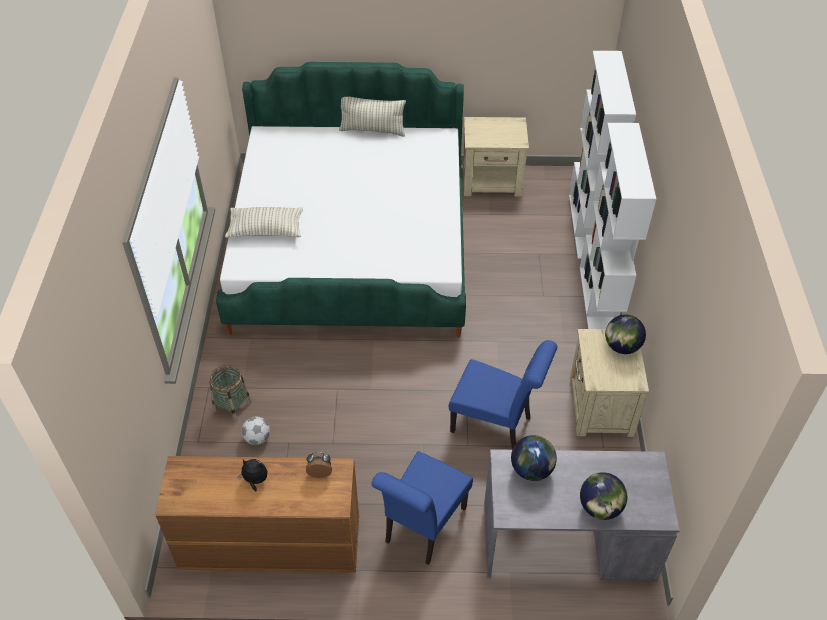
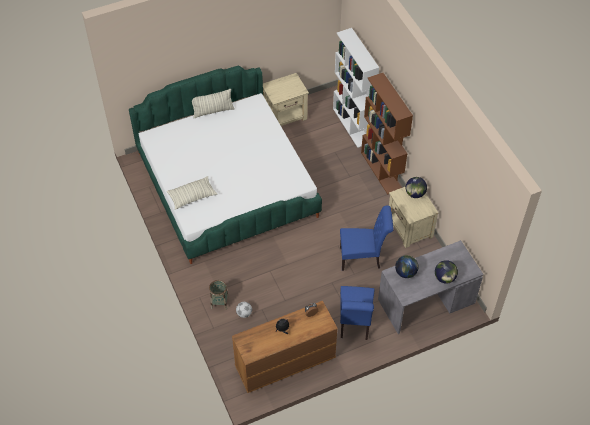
camera: 25 degrees left, 5 degrees up
white bookcase [580,123,656,329] -> brown bookcase [361,73,413,194]

